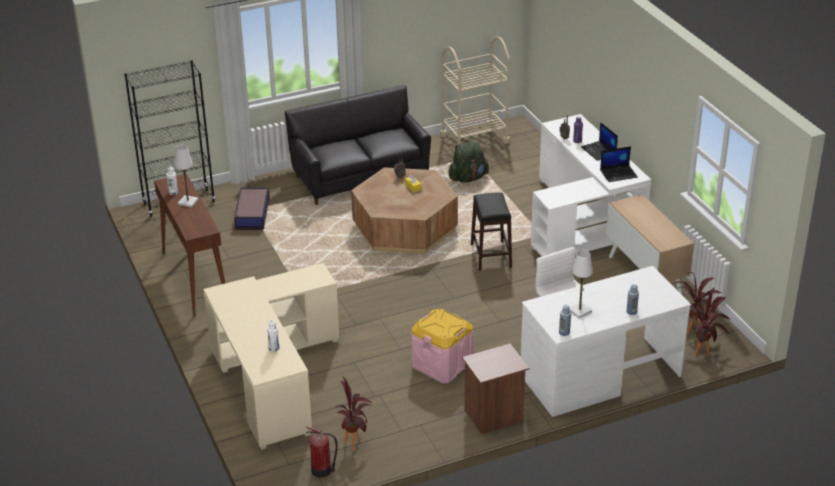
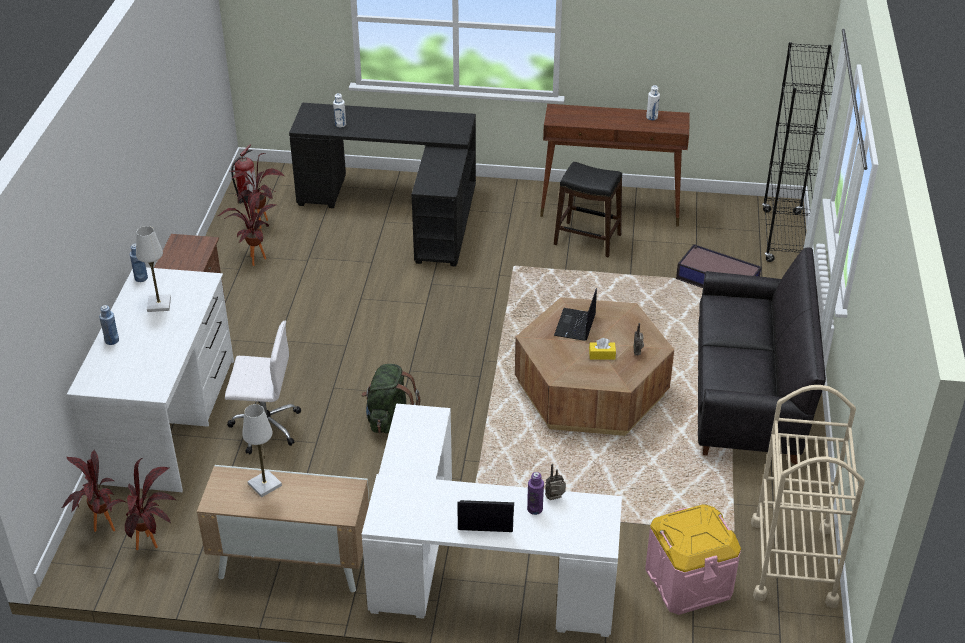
camera: 120 degrees right, 5 degrees up
white table lamp [174,145,198,207] -> white table lamp moved to [242,404,282,497]
beige desk [203,263,340,449] -> black desk [289,103,476,267]
pink storage box [411,309,473,383] -> pink storage box moved to [645,504,741,615]
green backpack [448,141,489,183] -> green backpack moved to [362,364,420,434]
black stool [471,192,512,271] -> black stool moved to [554,162,622,258]
laptop [600,146,638,182] -> laptop moved to [554,288,597,341]
none -> potted plant [218,192,276,266]

